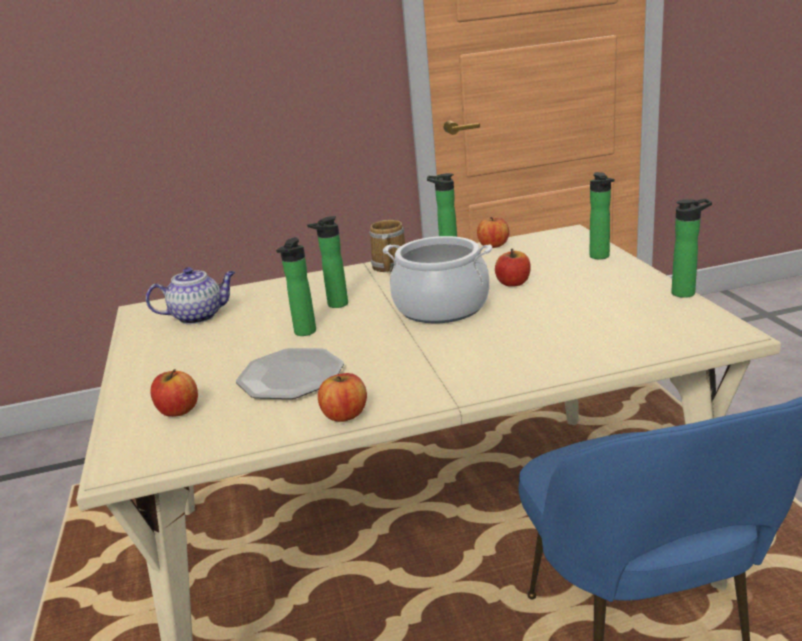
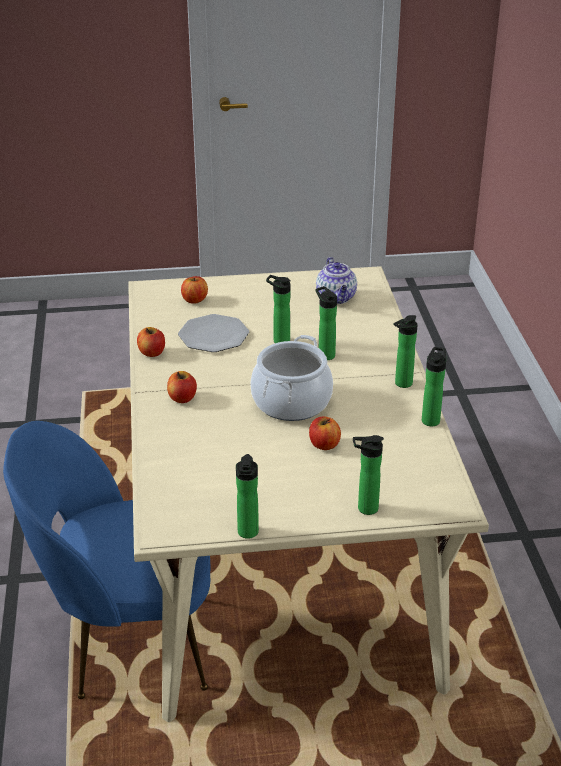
camera: 95 degrees right, 10 degrees up
mug [369,220,405,272] -> bottle [394,315,418,388]
apple [477,217,509,248] -> apple moved to [167,371,197,403]

